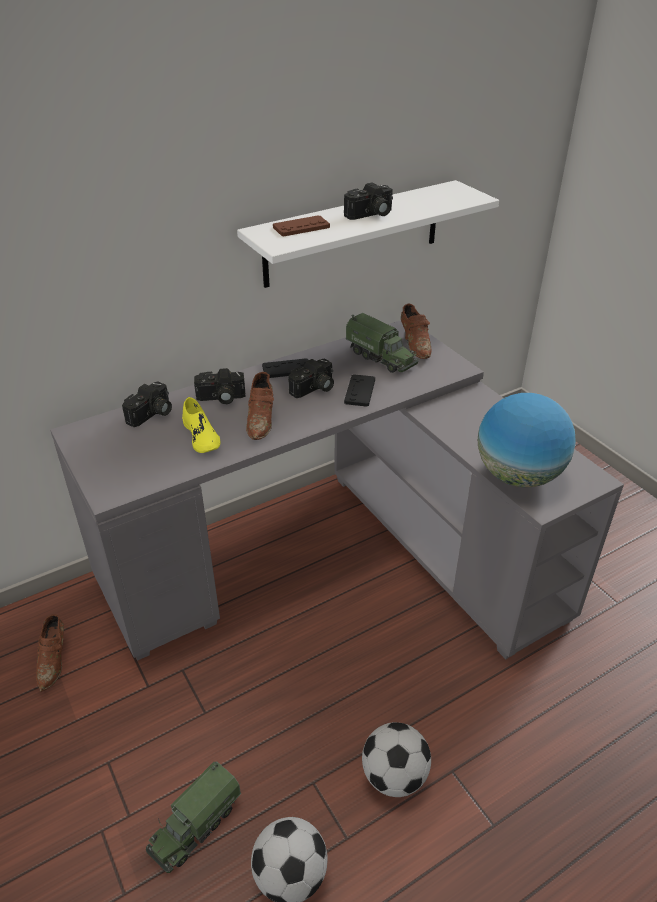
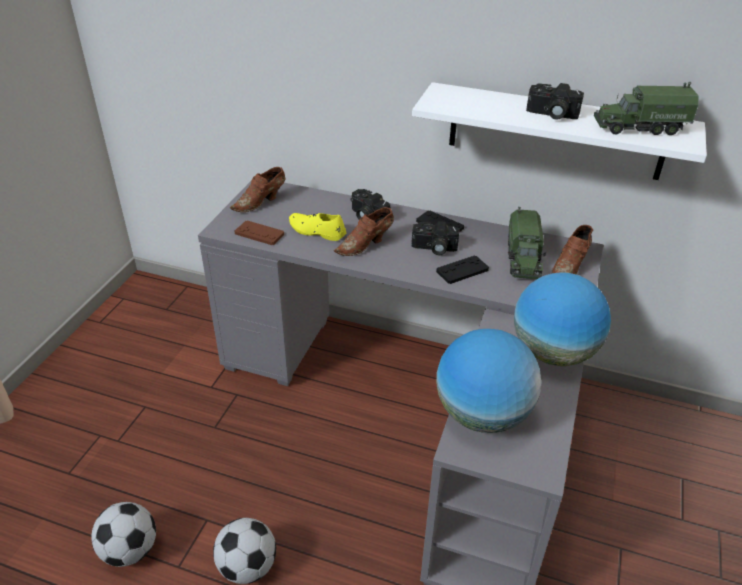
camera: 50 degrees right, 0 degrees up
brown shoe [36,614,64,692] -> brown shoe moved to [230,167,285,212]
camera [122,381,172,427] -> none
toy truck [146,761,242,873] -> toy truck moved to [594,82,699,135]
yellow shoe [182,397,220,453] -> yellow shoe turned 90 degrees clockwise [289,213,346,241]
brown game controller [273,215,330,236] -> brown game controller moved to [234,220,284,245]
none -> globe [514,273,611,366]

